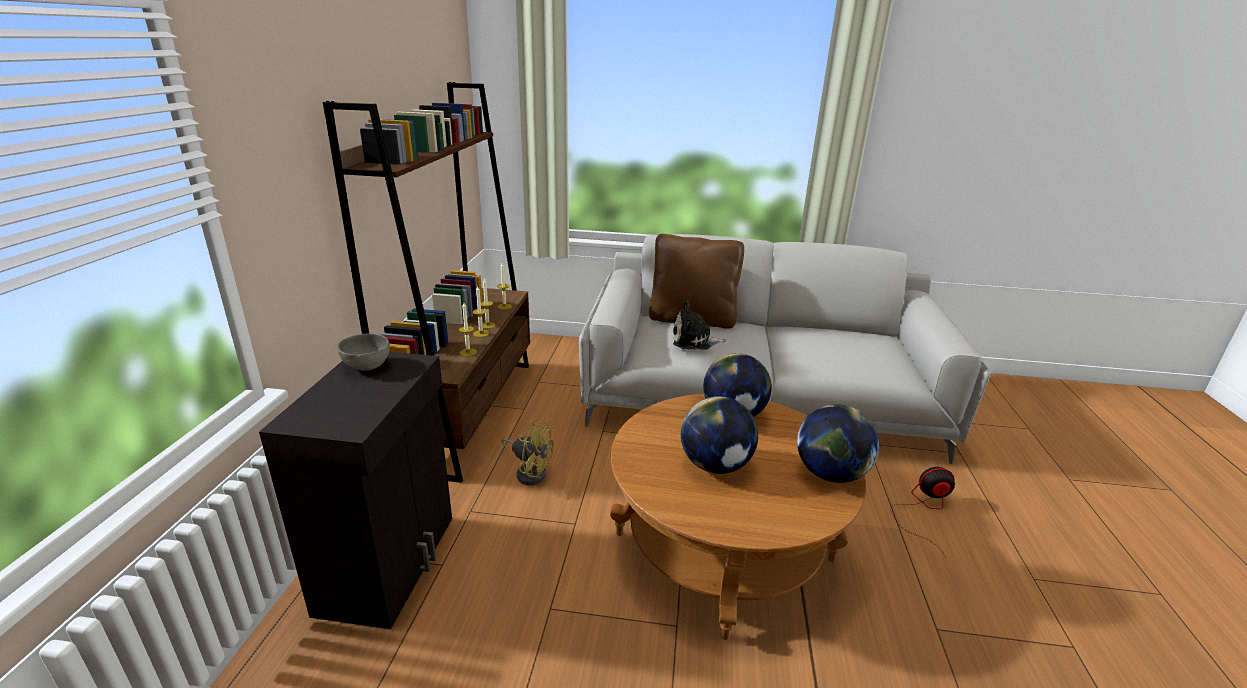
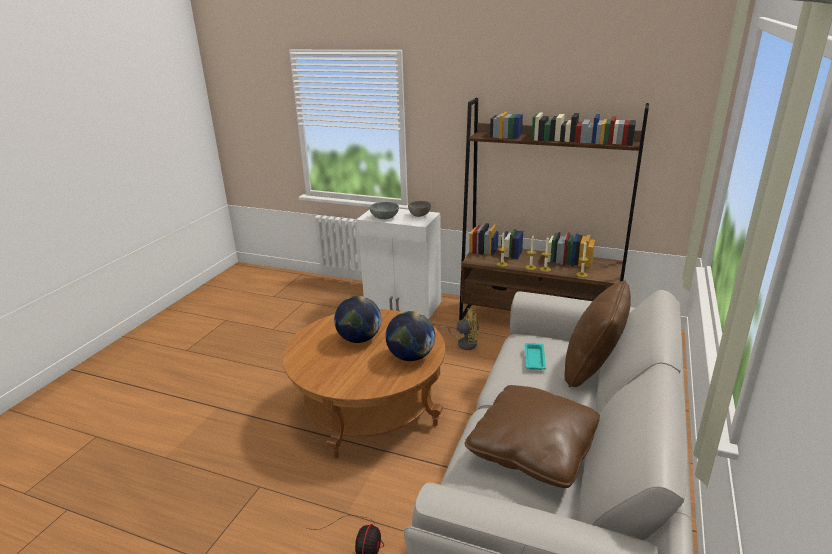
camera: 105 degrees right, 0 degrees up
black cabinet [259,352,452,629] -> white cabinet [356,209,441,319]
yellow fan [502,421,554,485] -> yellow fan turned 120 degrees counterclockwise [437,307,479,350]
plush toy [673,301,726,350] -> turquoise tray [525,343,546,370]
globe [797,404,879,483] -> none
none -> grey bowl [369,202,399,219]
none -> brown pillow [464,385,600,488]

